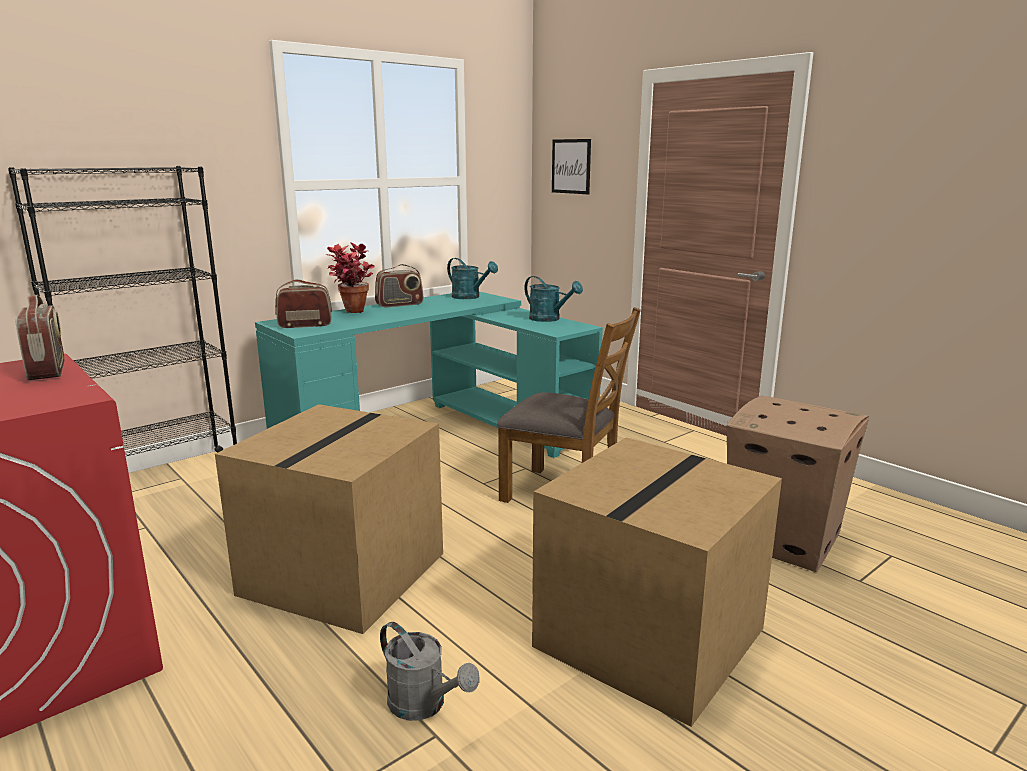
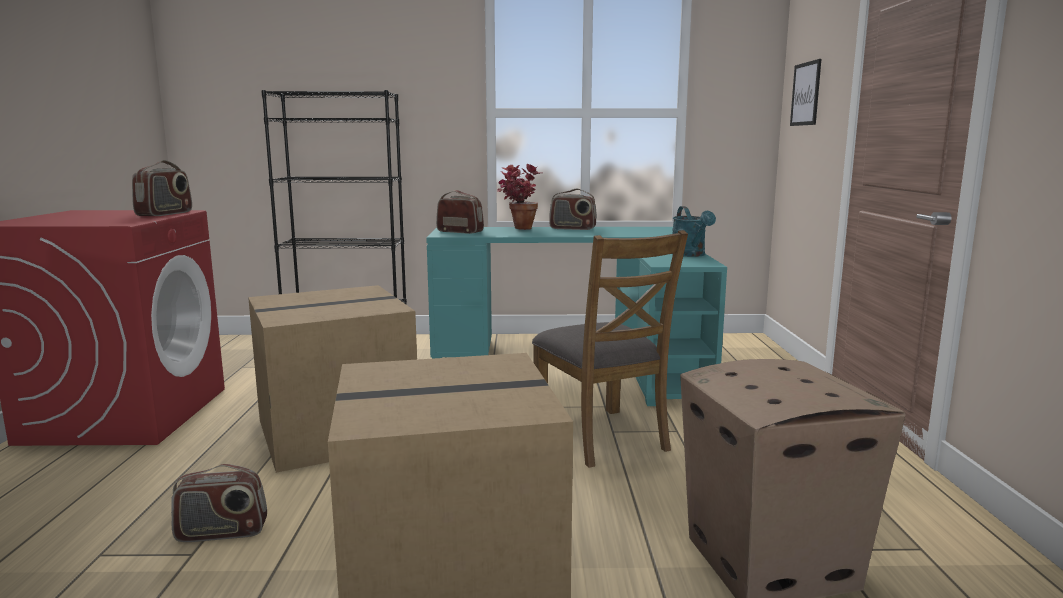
camera: 40 degrees right, 5 degrees down
grey watering can [380,622,480,721] -> radio [171,464,267,542]
turquoise watering can [447,258,498,299] -> none

